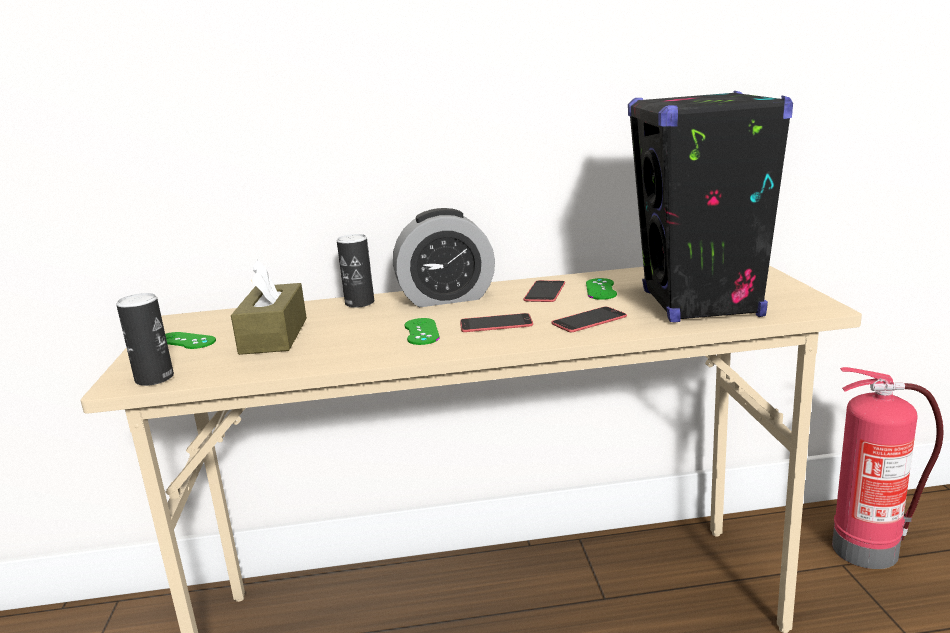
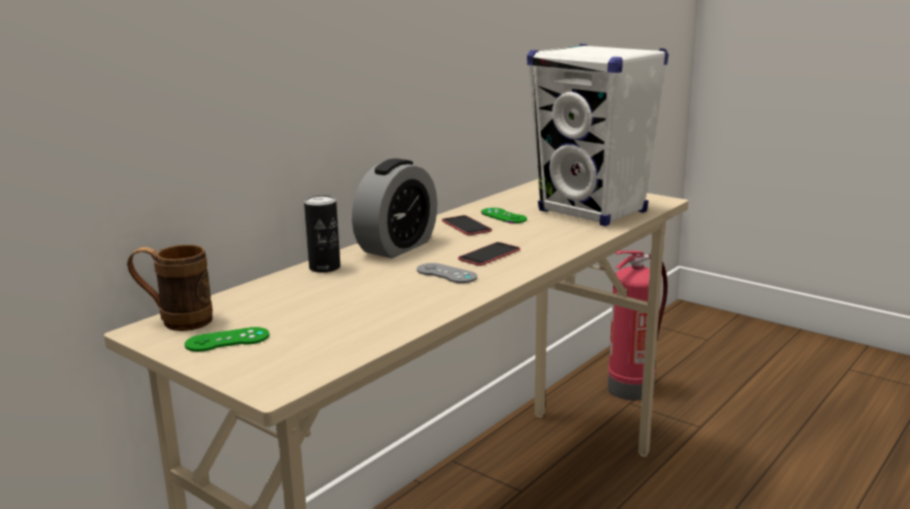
camera: 45 degrees left, 0 degrees up
can [116,293,174,386] -> none
brown tissue box [231,260,307,355] -> none
green game controller [404,318,440,345] -> grey game controller [417,263,477,283]
phone [551,307,627,332] -> none
black speaker [628,91,793,323] -> white speaker [527,44,668,226]
none -> brown mug [127,245,213,331]

